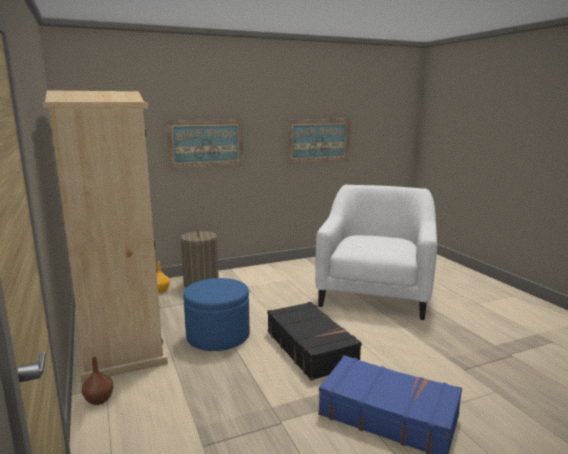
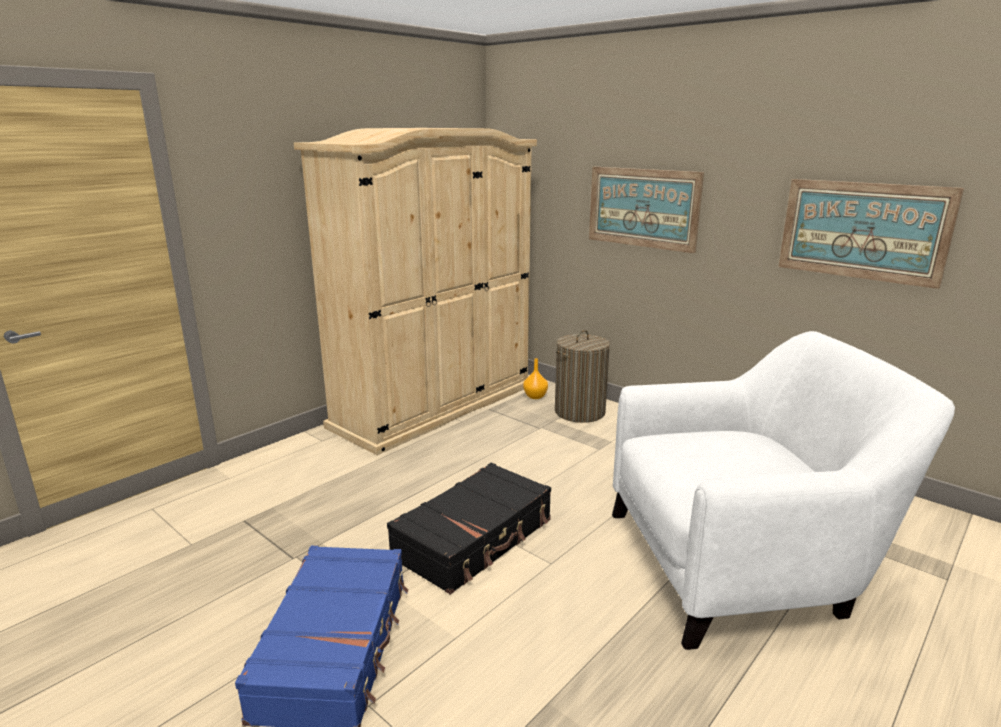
camera: 65 degrees right, 5 degrees up
brown vase [82,357,114,405] -> none
blue ottoman [183,278,250,351] -> none

